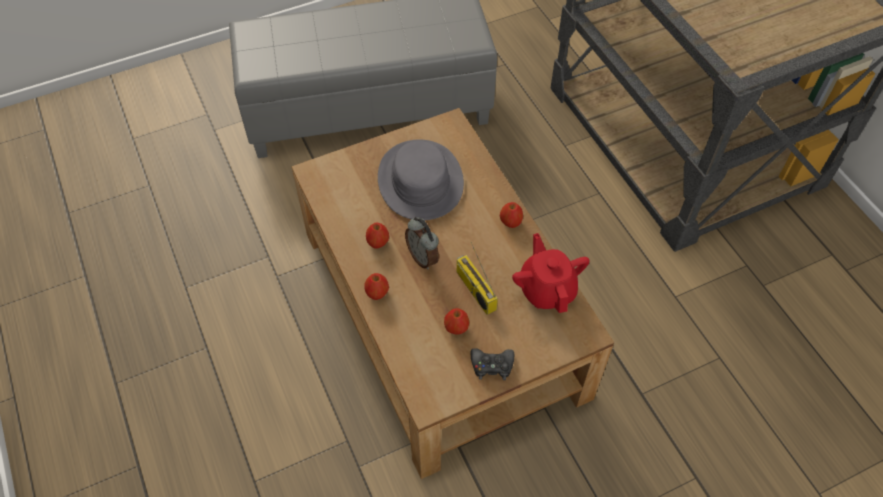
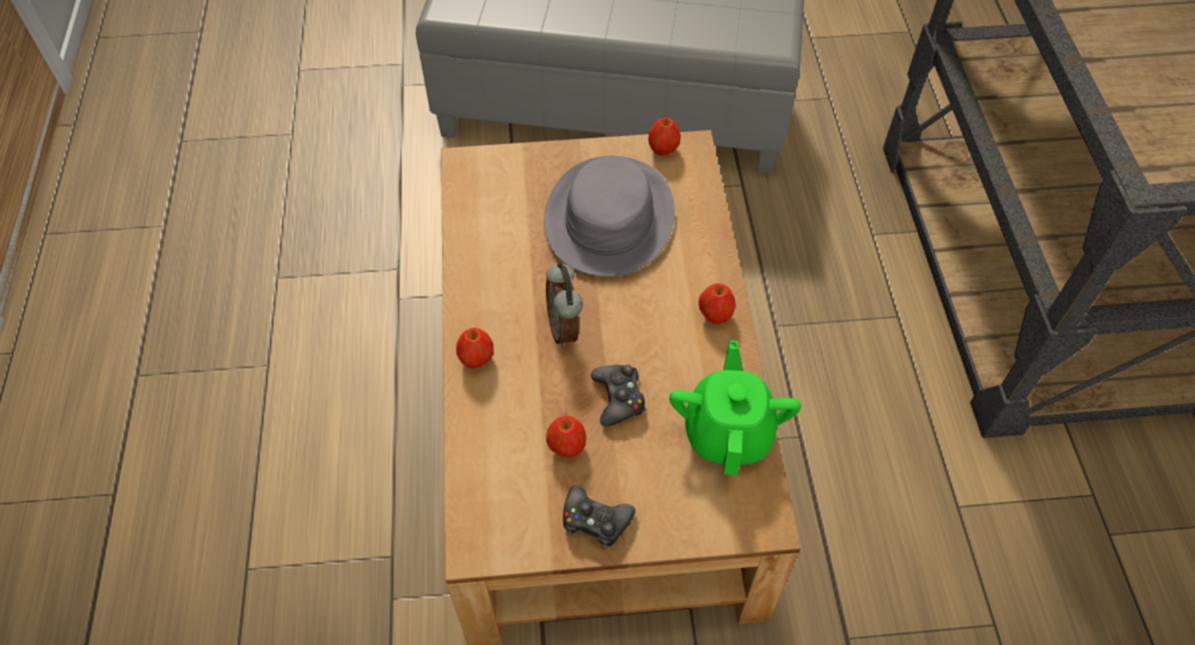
camera: 20 degrees right, 0 degrees up
apple [366,223,389,249] -> apple moved to [648,117,681,155]
radio [457,242,498,315] -> black game controller [591,365,646,427]
red teapot [512,233,590,313] -> green teapot [669,340,801,476]

